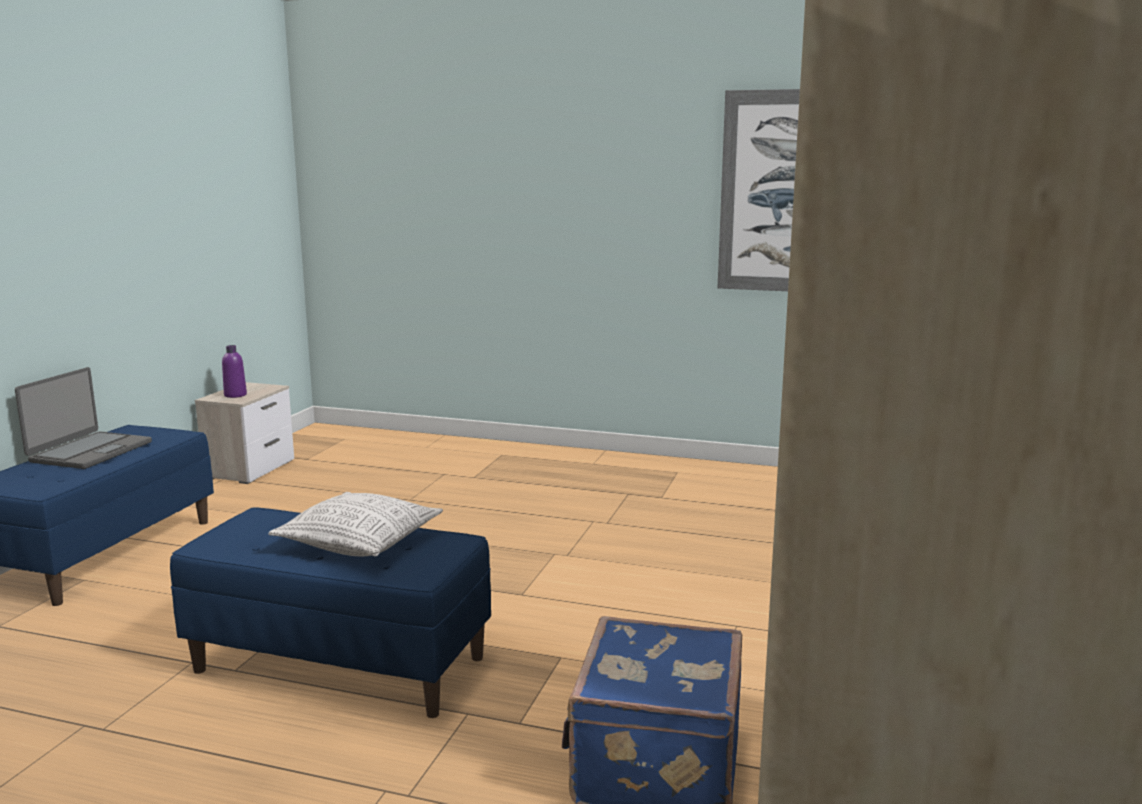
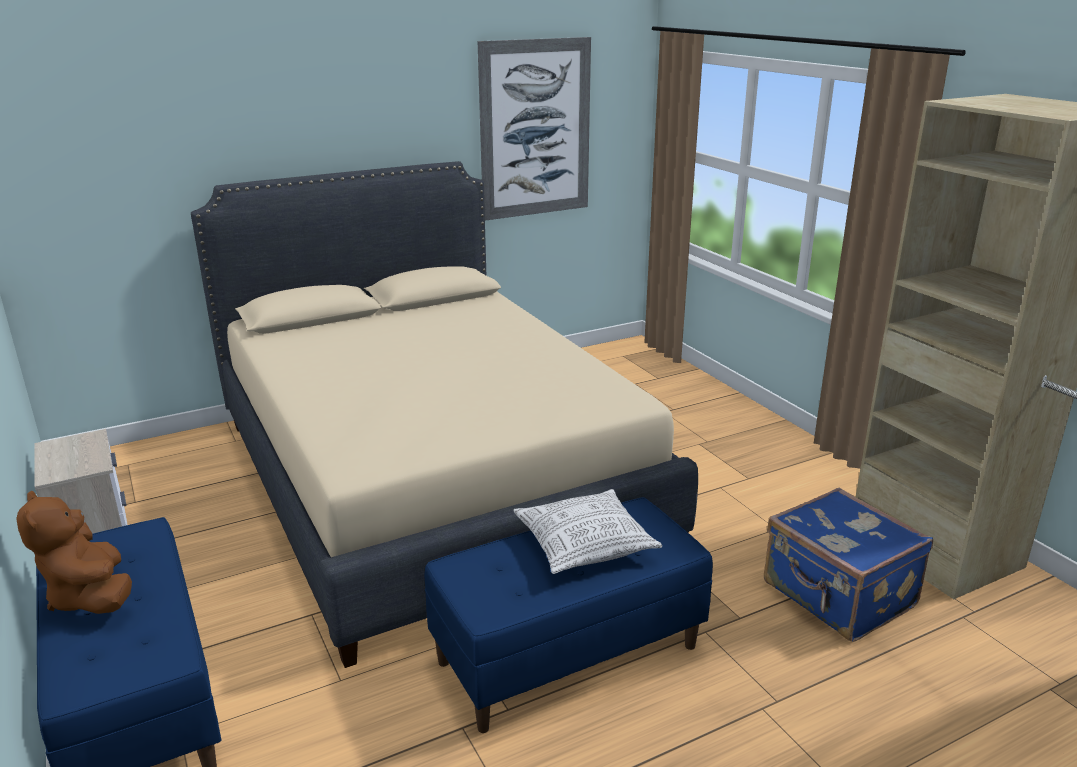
camera: 45 degrees left, 10 degrees up
laptop [15,367,152,469] -> brown plush toy [16,491,132,614]
purple bottle [222,345,247,398] -> none
none -> beige bed [191,161,698,668]

